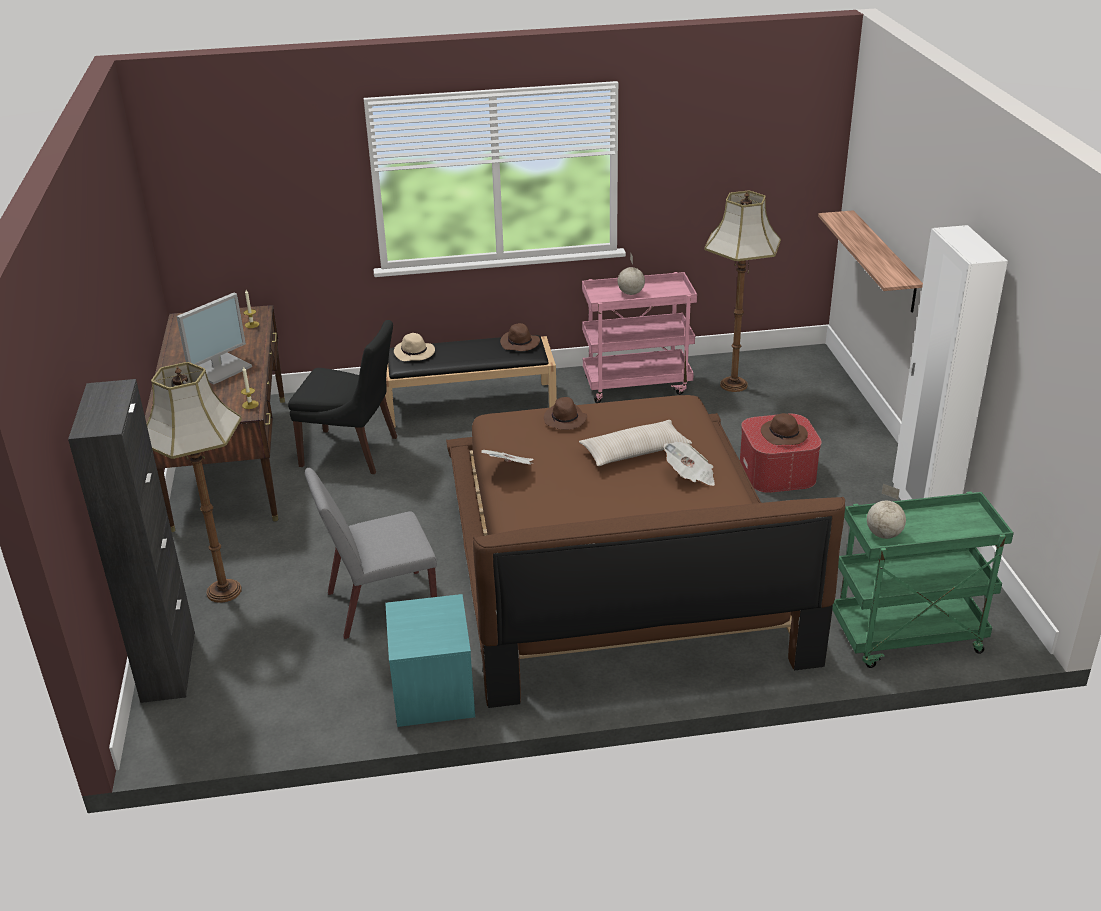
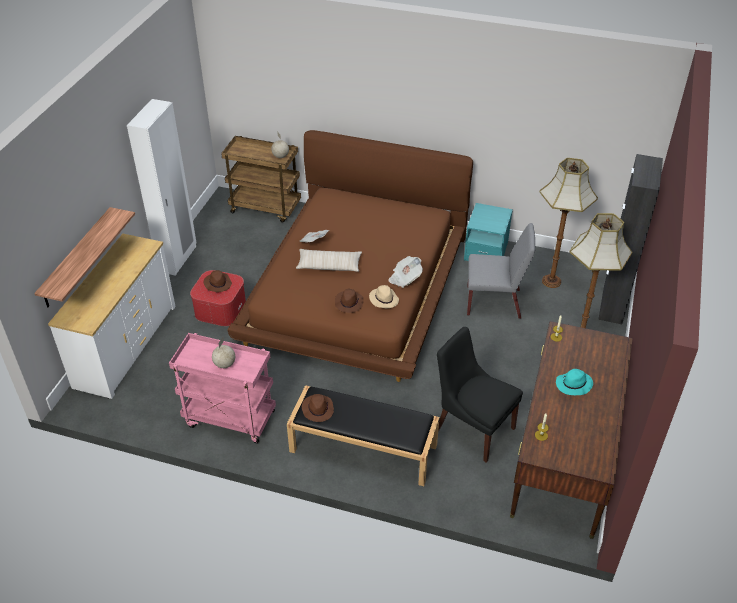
camera: 155 degrees left, 10 degrees up
monitor [177,293,252,385] -> turquoise hat [556,369,593,395]
beige hat [394,333,435,361] -> beige hat moved to [369,285,399,308]
floor lamp [704,191,781,392] -> floor lamp moved to [540,158,598,288]
green cart [832,491,1014,668] -> brown cart [221,136,301,223]
none -> white dresser [48,234,176,399]

